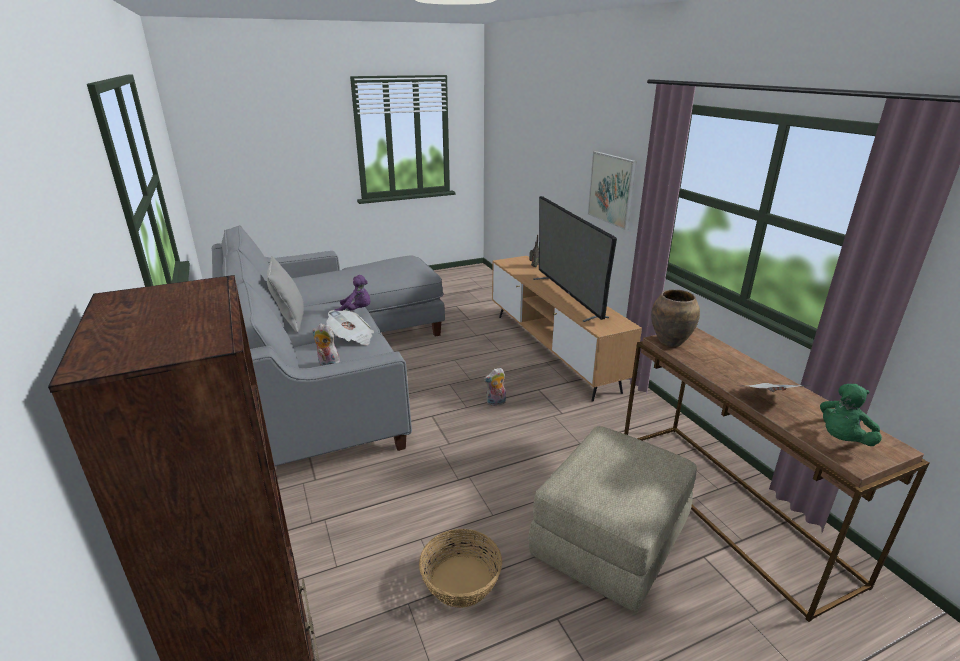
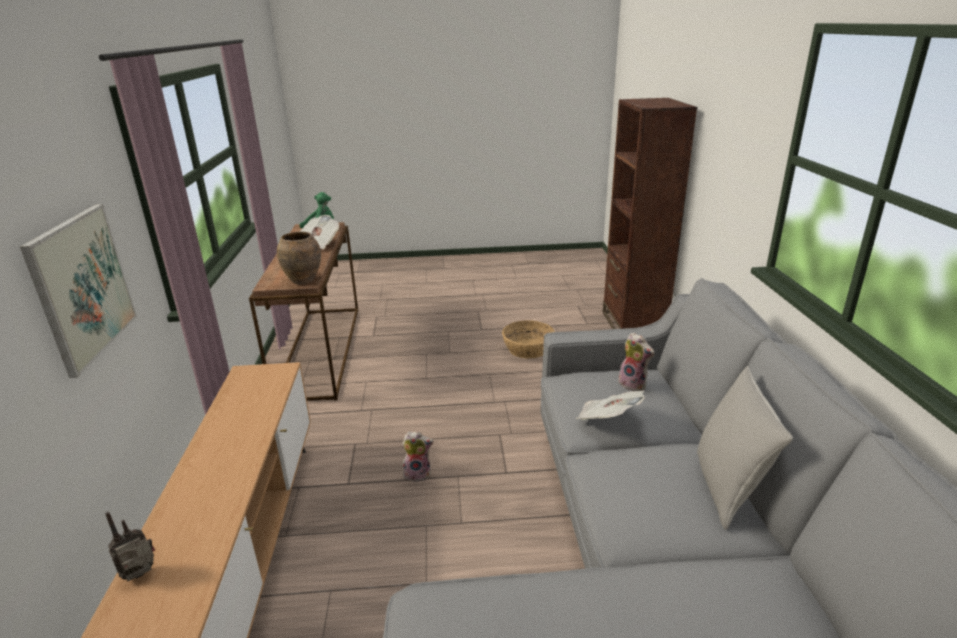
camera: 160 degrees left, 0 degrees up
purple plush toy [335,275,371,311] -> none
beige ottoman [528,426,697,612] -> none
television [533,196,617,322] -> none

